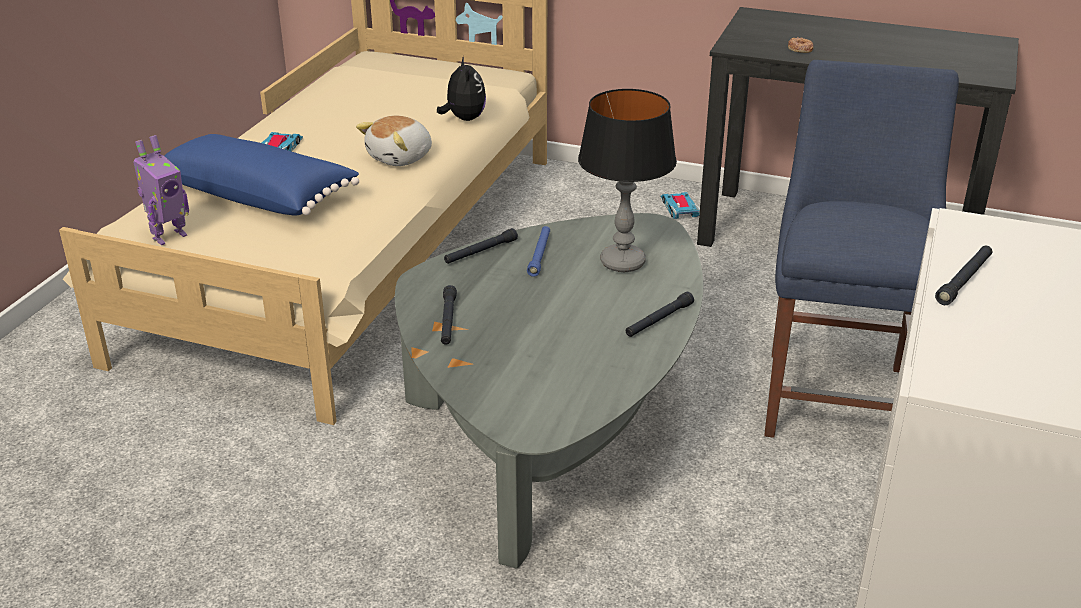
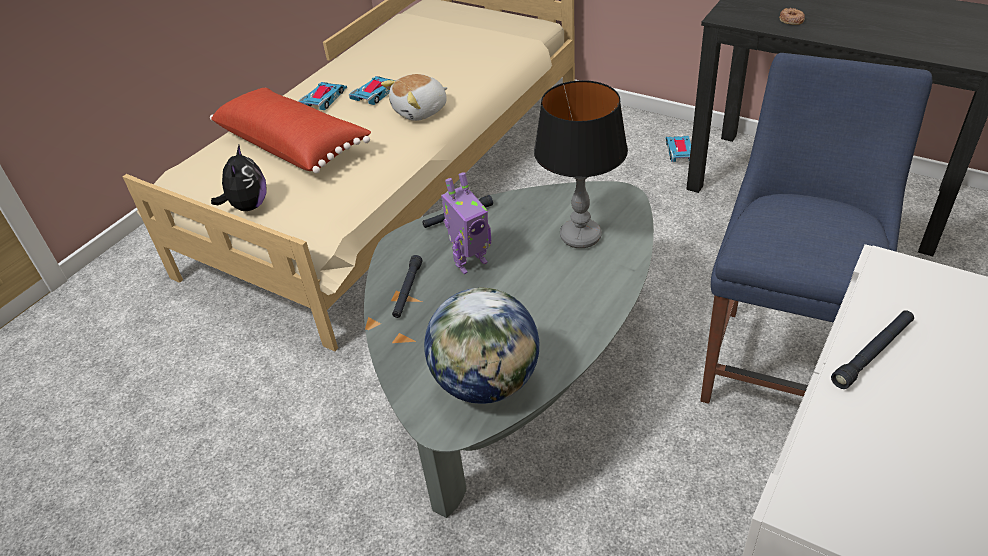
camera: 15 degrees right, 10 degrees up
toy robot [133,135,189,245] -> toy robot moved to [441,172,492,274]
blue pillow [164,134,359,216] -> red pillow [210,88,371,174]
plush toy [437,56,486,121] -> plush toy moved to [211,145,267,211]
blue flashlight [527,226,550,277] -> none
black flashlight [626,292,694,337] -> none
none -> toy car [349,76,395,105]
none -> globe [424,288,539,404]

